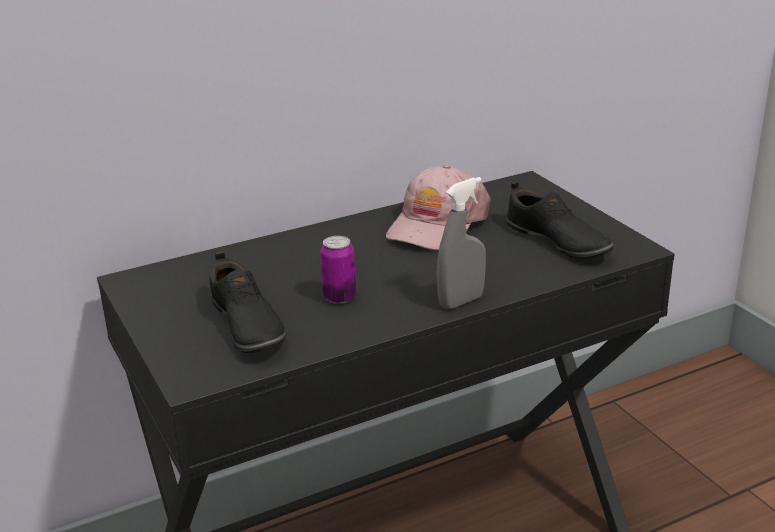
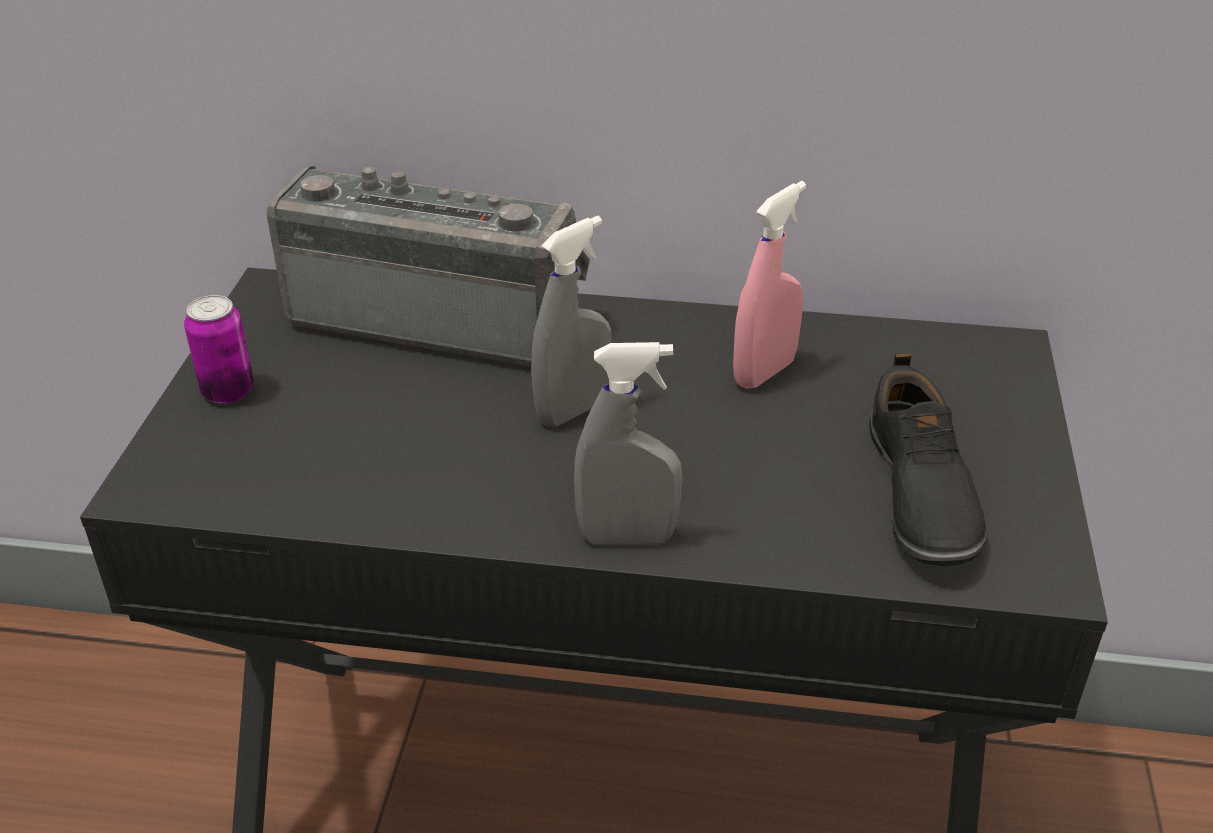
camera: 35 degrees right, 10 degrees up
black shoe [210,251,287,353] -> none
can [320,236,356,304] -> can moved to [184,295,254,404]
pink cap [386,165,491,250] -> pink spray bottle [733,181,806,389]
none -> radio [267,166,590,367]
none -> grey spray bottle [531,216,612,427]

